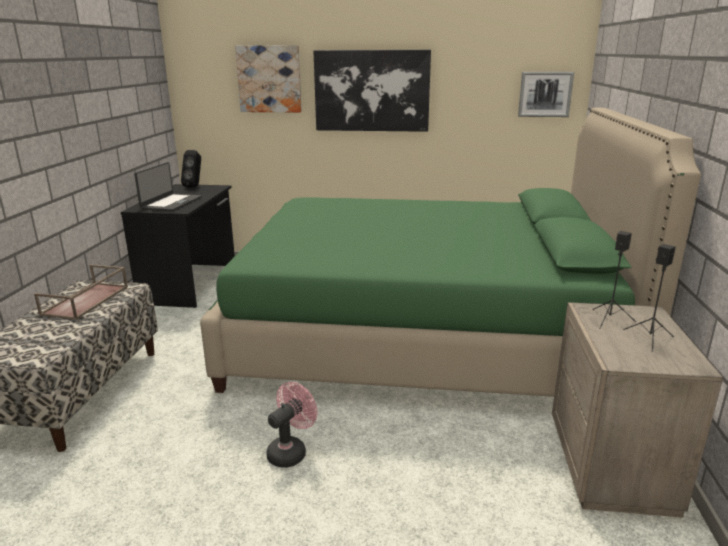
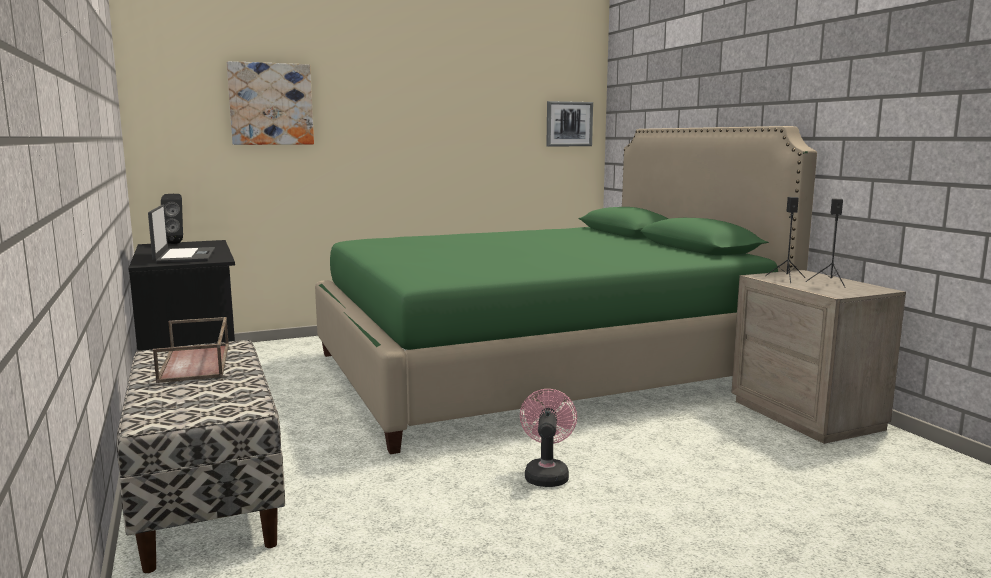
camera: 30 degrees left, 10 degrees down
picture [313,50,431,132] -> none

